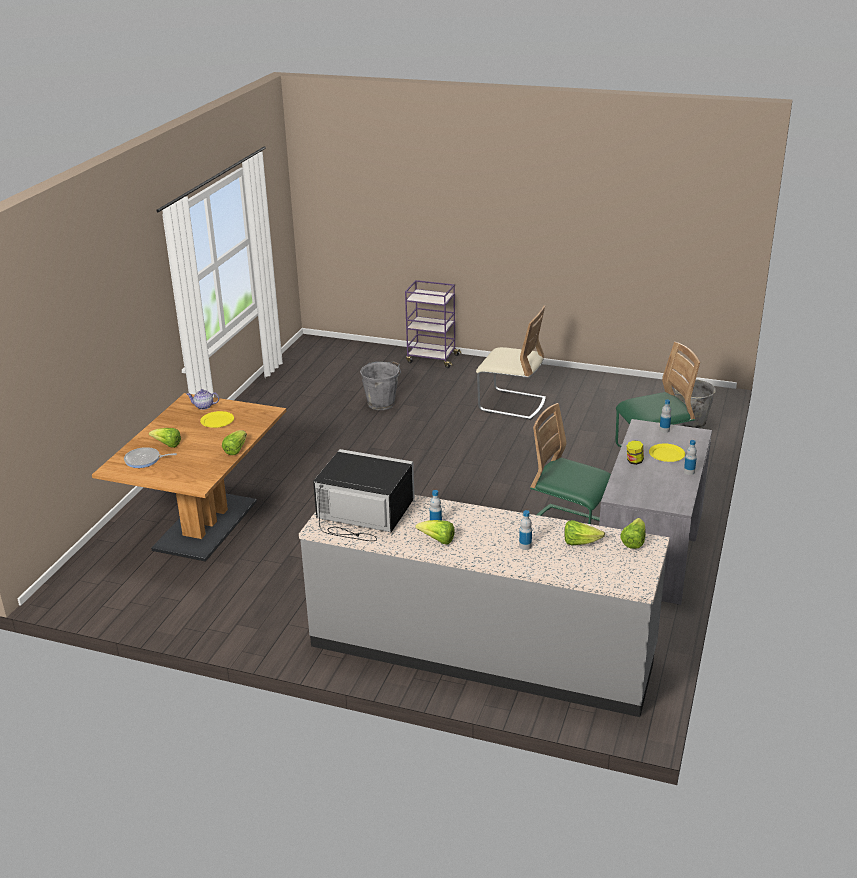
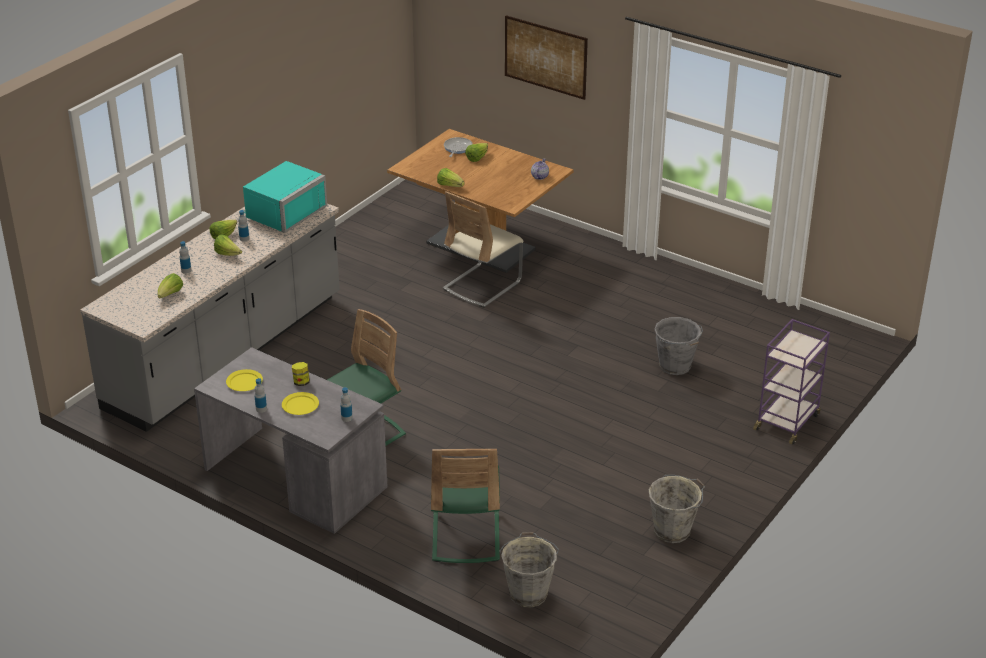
camera: 105 degrees right, 5 degrees up
yellow plate [200,411,234,428] -> yellow plate moved to [226,369,263,391]
black microwave [313,449,414,541] -> turquoise microwave [243,161,327,233]
beige chair [476,306,546,420] -> beige chair moved to [443,191,523,308]
lettuce [620,518,645,549] -> lettuce moved to [214,235,242,256]
none -> picture [505,15,588,100]
none -> grey bucket [649,475,705,543]

